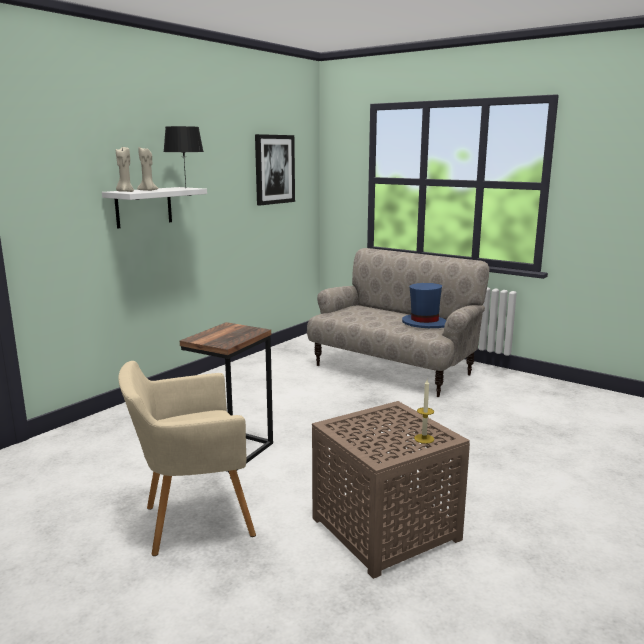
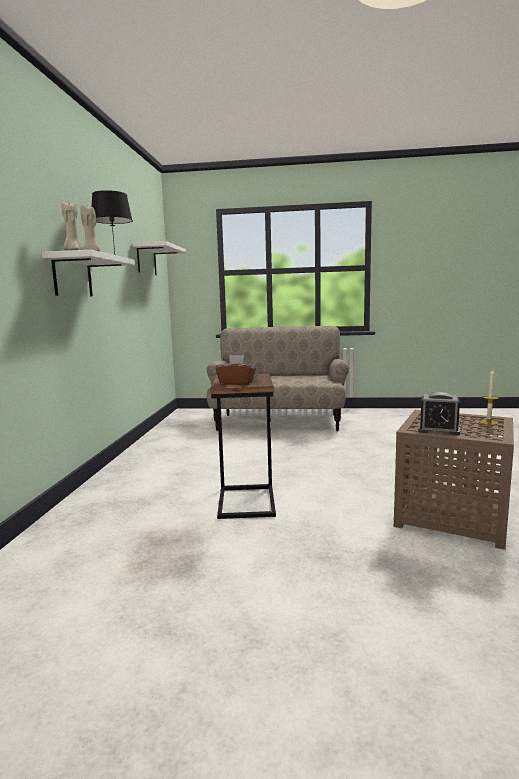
camera: 30 degrees left, 5 degrees down
beige armchair [118,361,256,556] -> none
picture [255,134,295,205] -> white shelf [132,241,186,275]
blue hat [402,283,446,328] -> none
none -> brown tissue box [215,355,256,385]
none -> alarm clock [418,392,460,435]

